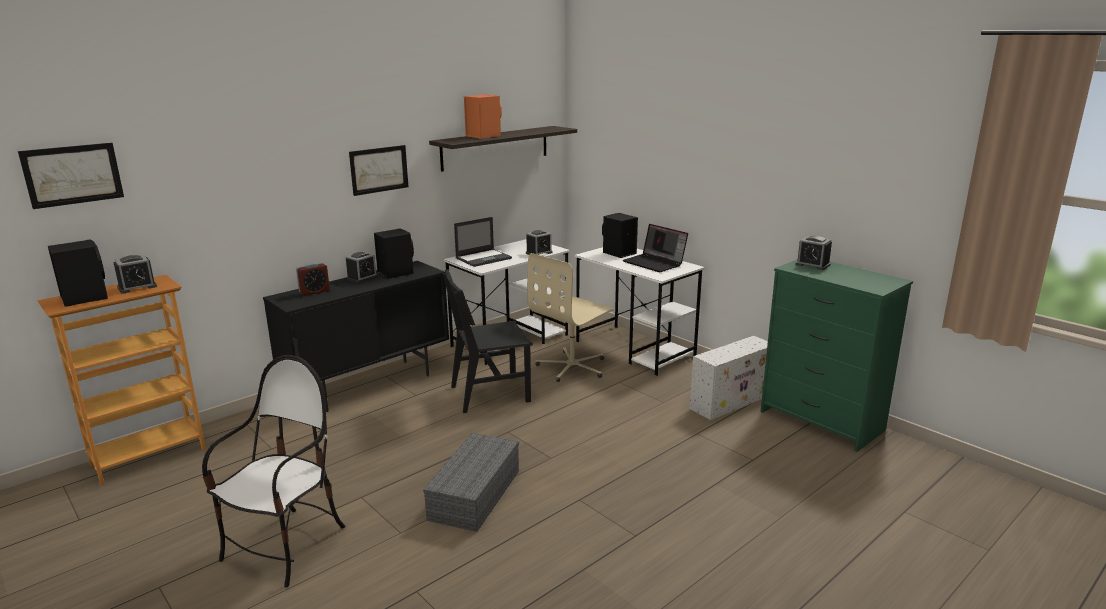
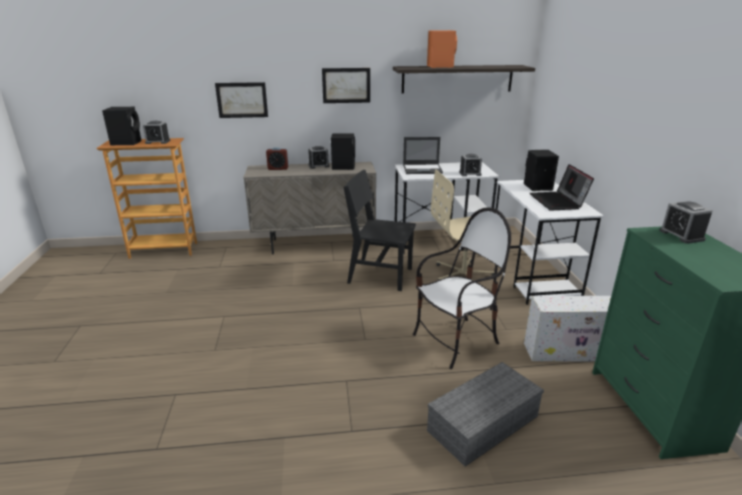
camera: 35 degrees right, 5 degrees up
picture [18,143,124,209] -> picture moved to [215,82,268,118]
chair [202,355,346,587] -> chair moved to [413,207,511,369]
black cabinet [263,261,449,412] -> beige cabinet [243,162,376,254]
grey storage box [423,433,519,532] -> grey storage box moved to [427,362,544,467]

